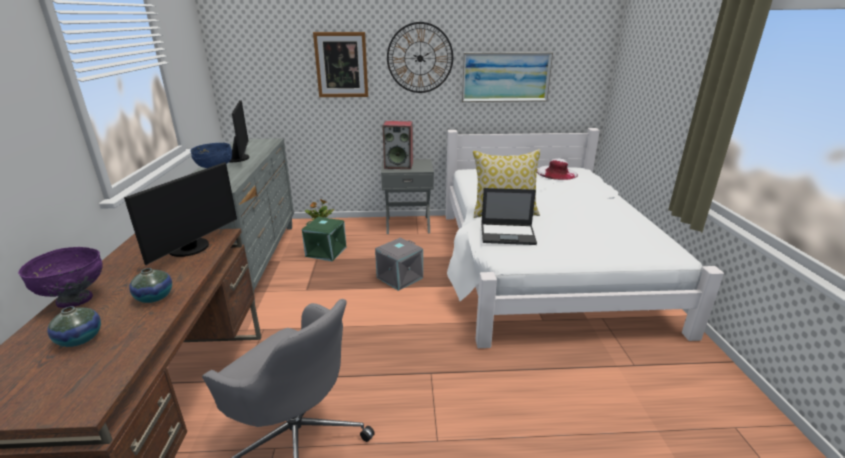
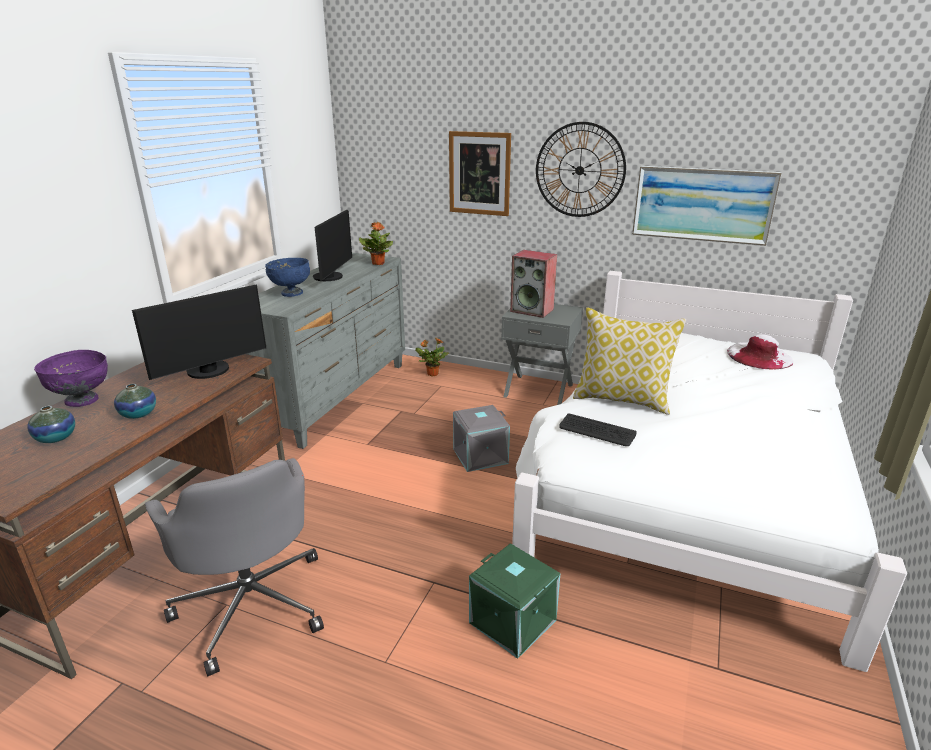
camera: 25 degrees right, 0 degrees up
green storage box [302,217,347,261] -> green storage box moved to [469,543,561,659]
laptop [481,188,537,245] -> keyboard [559,413,637,446]
none -> potted plant [359,222,393,265]

